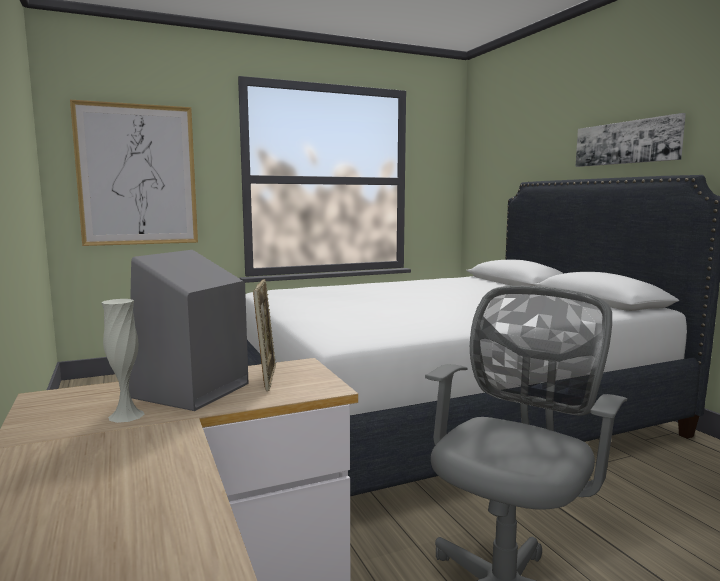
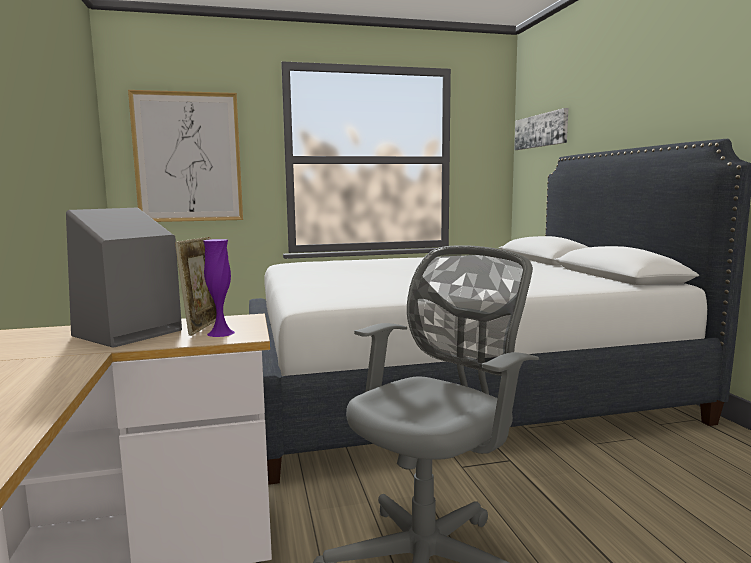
camera: 10 degrees right, 0 degrees up
white vase [101,299,145,423] -> none
picture [575,113,686,167] -> picture moved to [514,108,568,150]
none -> purple vase [203,239,235,337]

